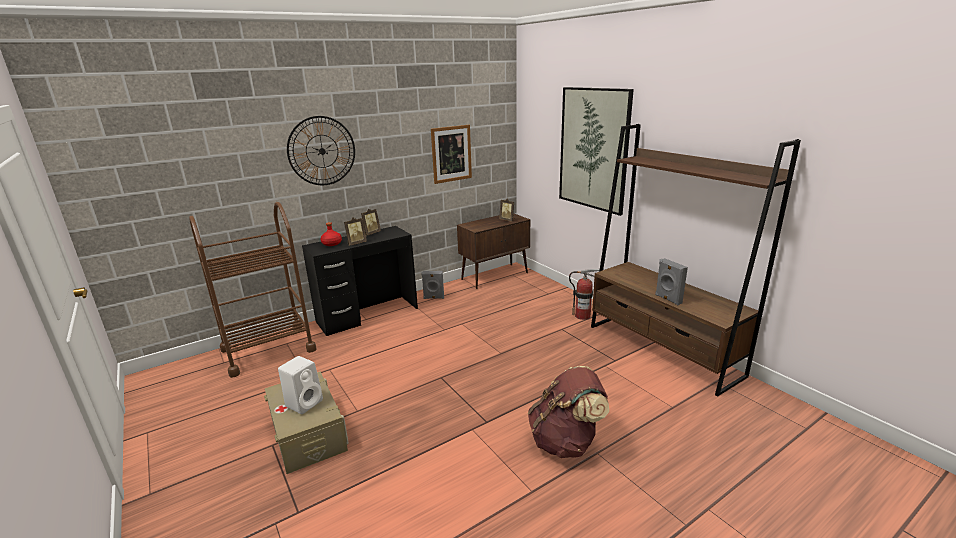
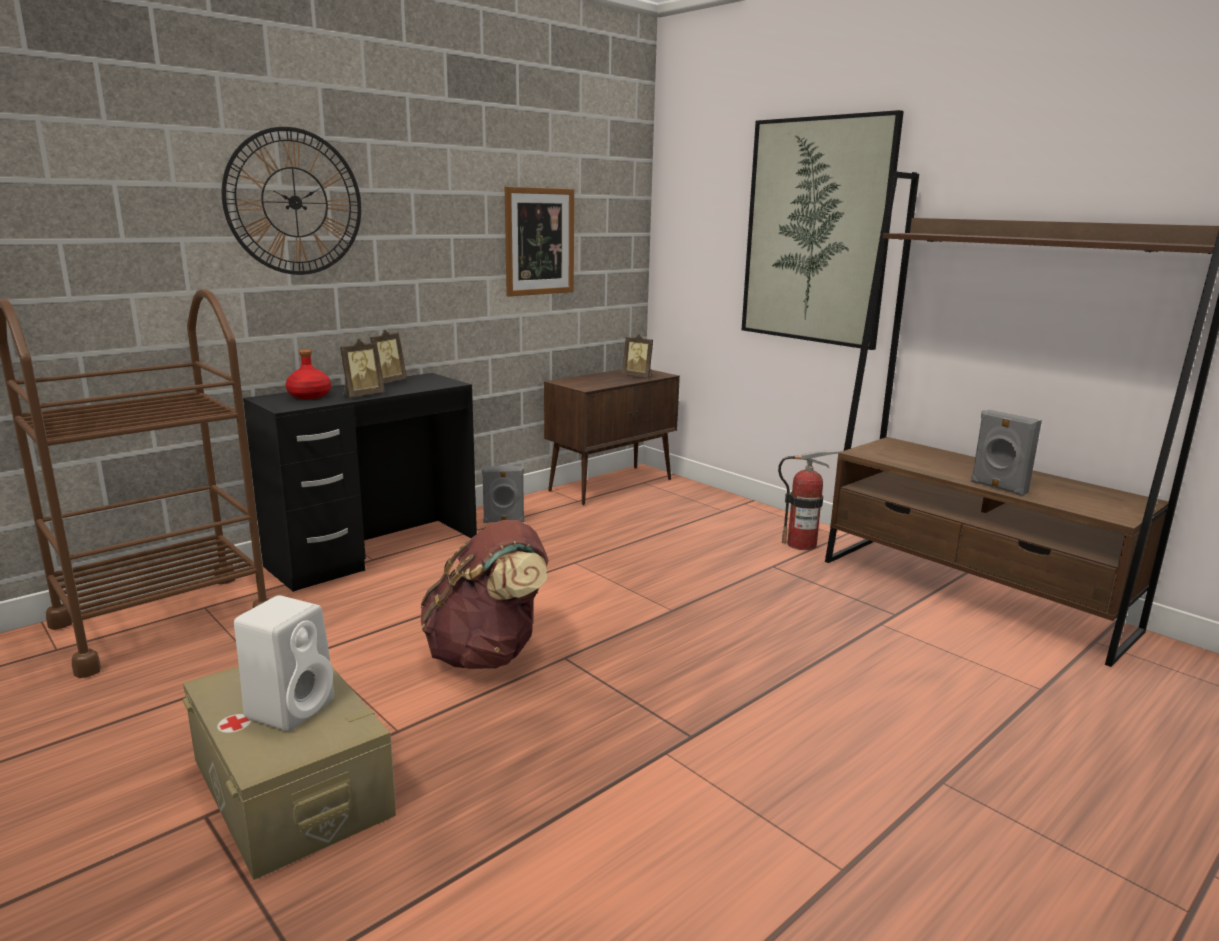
camera: 10 degrees left, 5 degrees down
brown backpack [528,366,609,458] -> brown backpack moved to [421,520,549,669]

